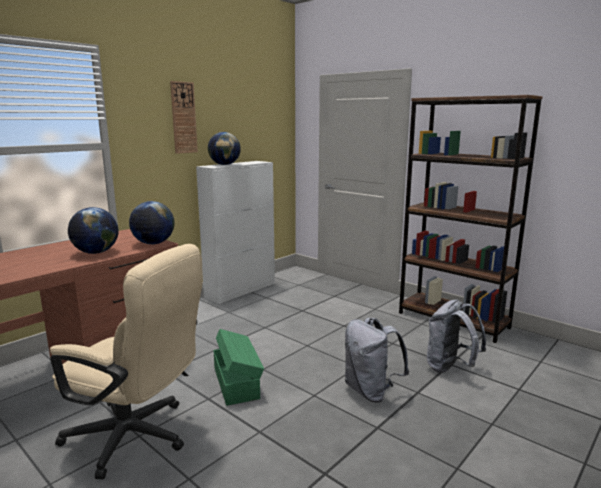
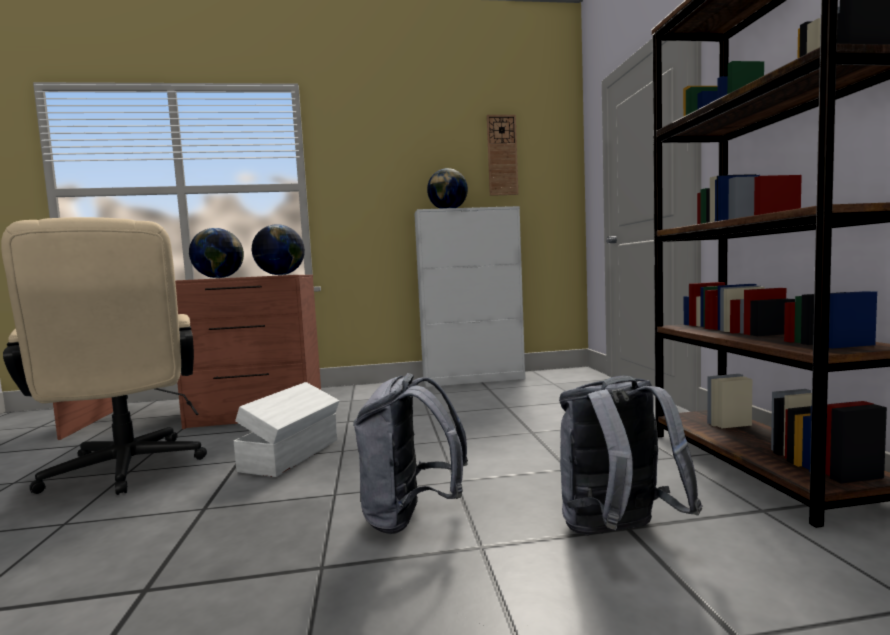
camera: 40 degrees right, 10 degrees down
wall clock [170,81,198,154] -> wall clock moved to [487,115,518,196]
green storage box [213,329,264,406] -> white storage box [234,382,339,477]

